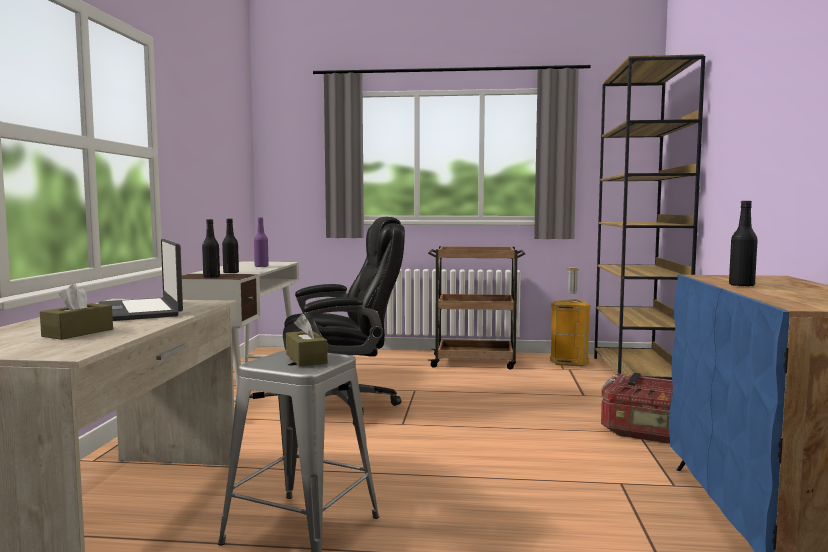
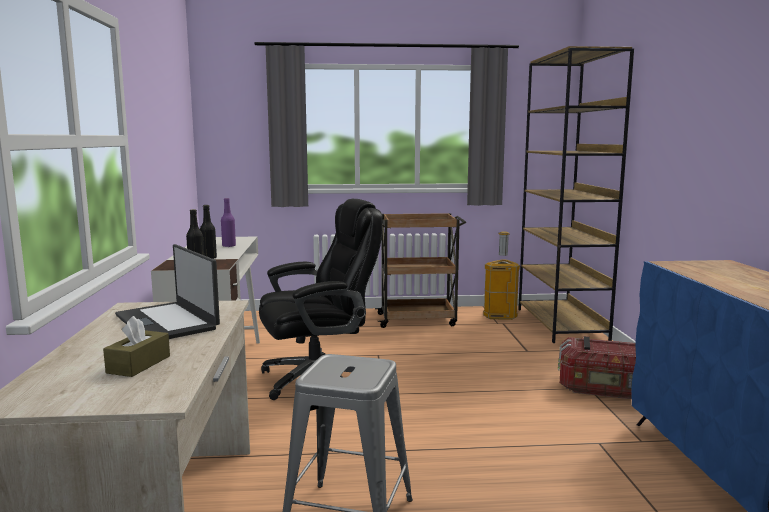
camera: 10 degrees left, 5 degrees up
brown tissue box [286,314,328,367] -> none
black bottle [729,201,758,287] -> none

